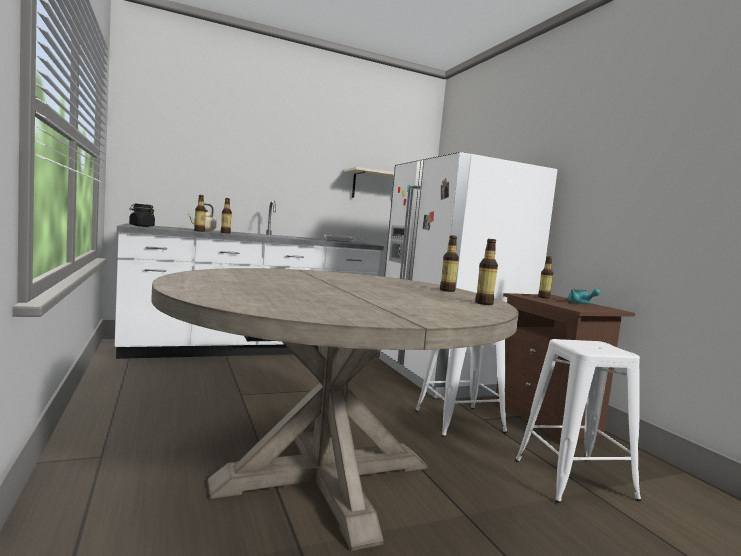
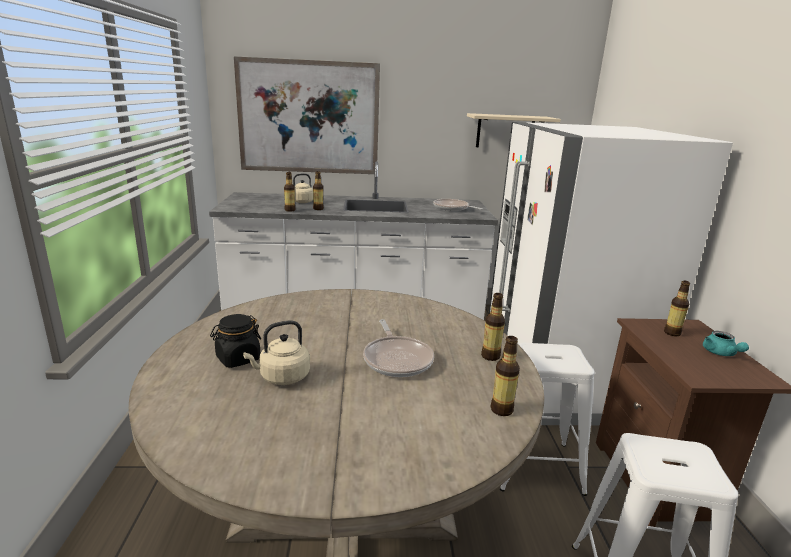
camera: 20 degrees right, 15 degrees up
black jar [129,204,155,227] -> black jar moved to [210,314,261,368]
none -> picture [234,56,380,174]
none -> beige kettle [243,320,310,385]
none -> frying pan [363,319,434,377]

